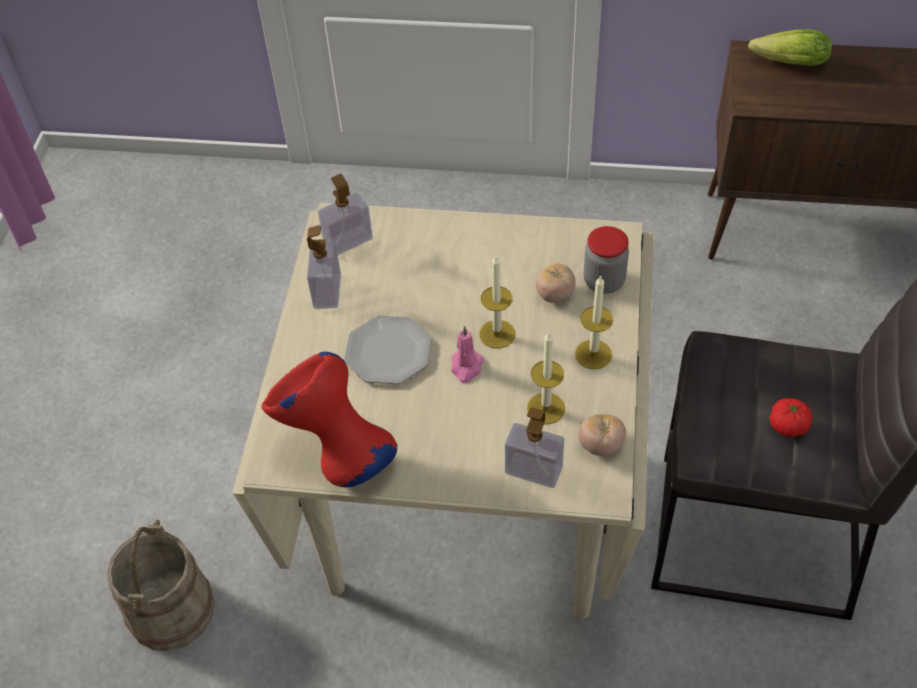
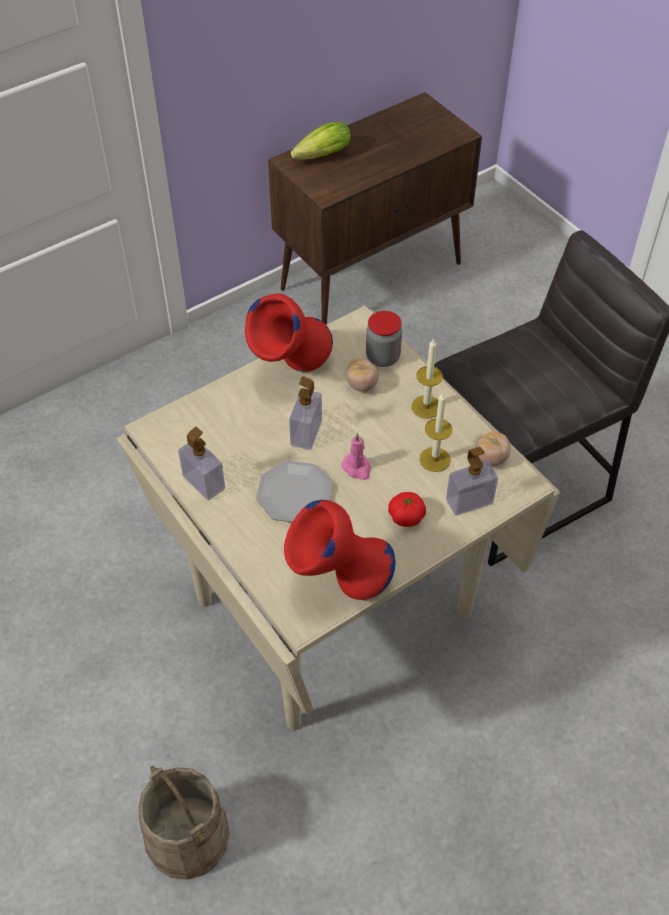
camera: 45 degrees left, 0 degrees up
soap dispenser [318,174,373,255] -> soap dispenser moved to [289,376,322,450]
candle [479,256,515,348] -> none
tomato [769,398,812,437] -> tomato moved to [388,492,426,527]
none -> red vase [245,294,333,372]

